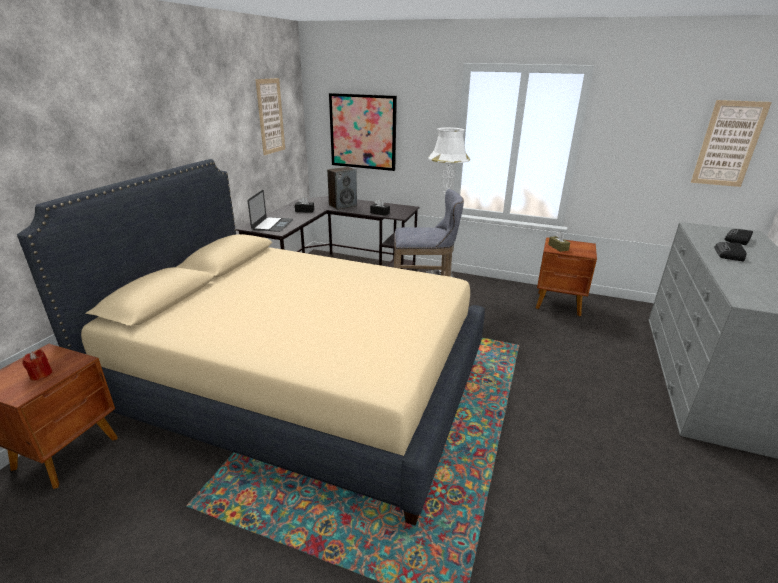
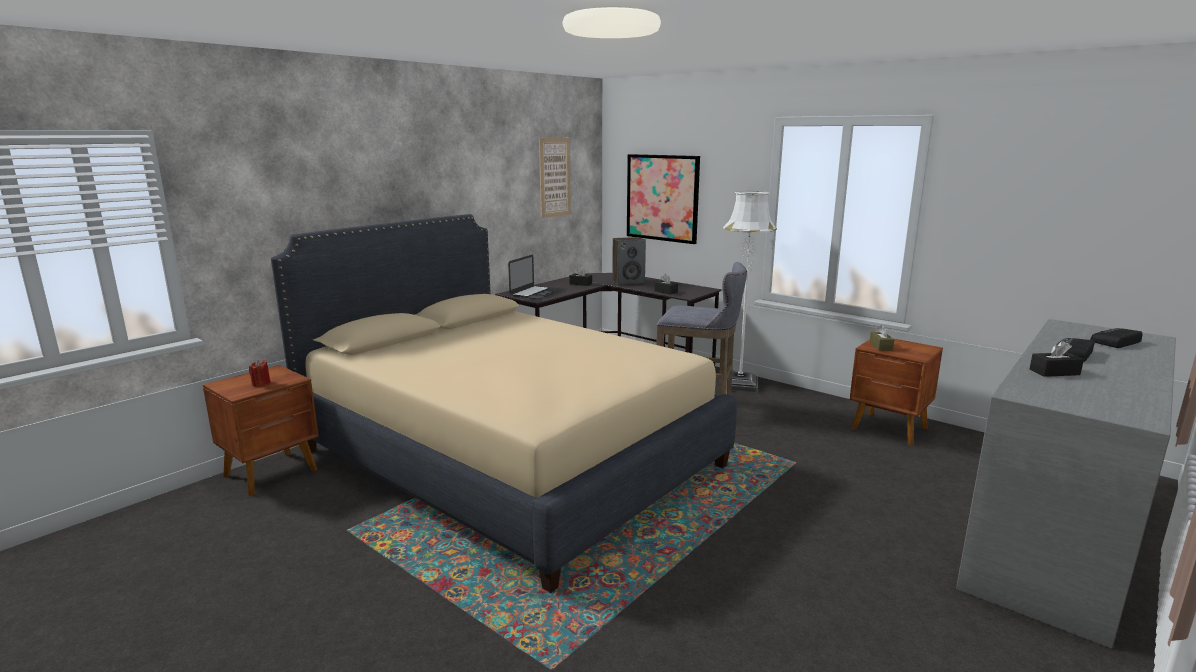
camera: 20 degrees right, 10 degrees down
picture [691,100,772,187] -> none
none -> black tissue box [1029,341,1084,377]

